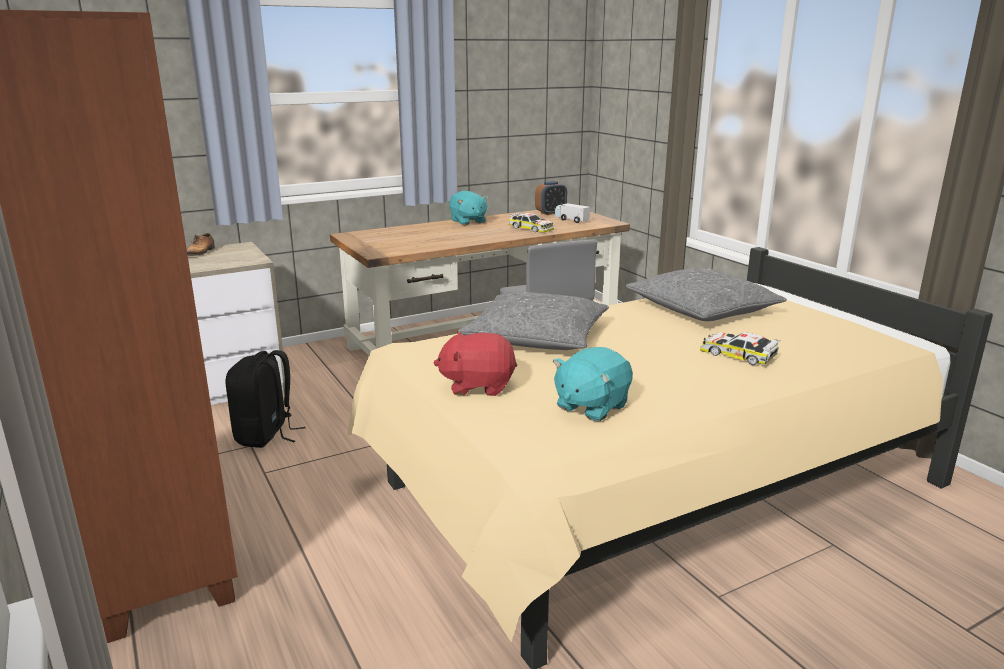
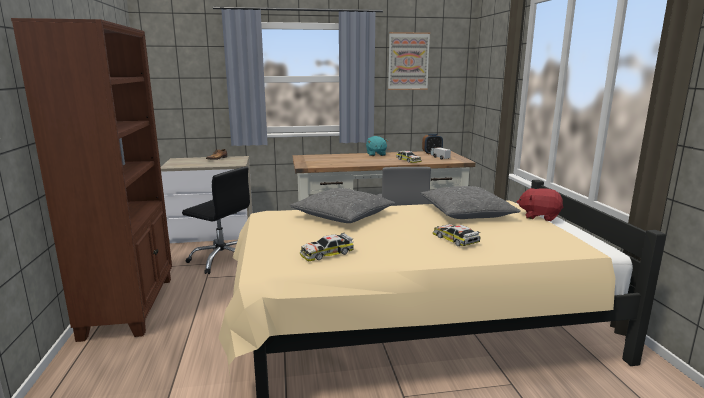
camera: 20 degrees right, 5 degrees down
black backpack [226,350,306,448] -> black office chair [182,167,250,274]
red plush toy [434,332,517,396] -> red plush toy moved to [517,188,564,221]
turquoise plush toy [553,347,633,421] -> toy car [300,233,354,261]
none -> picture [388,32,430,90]

